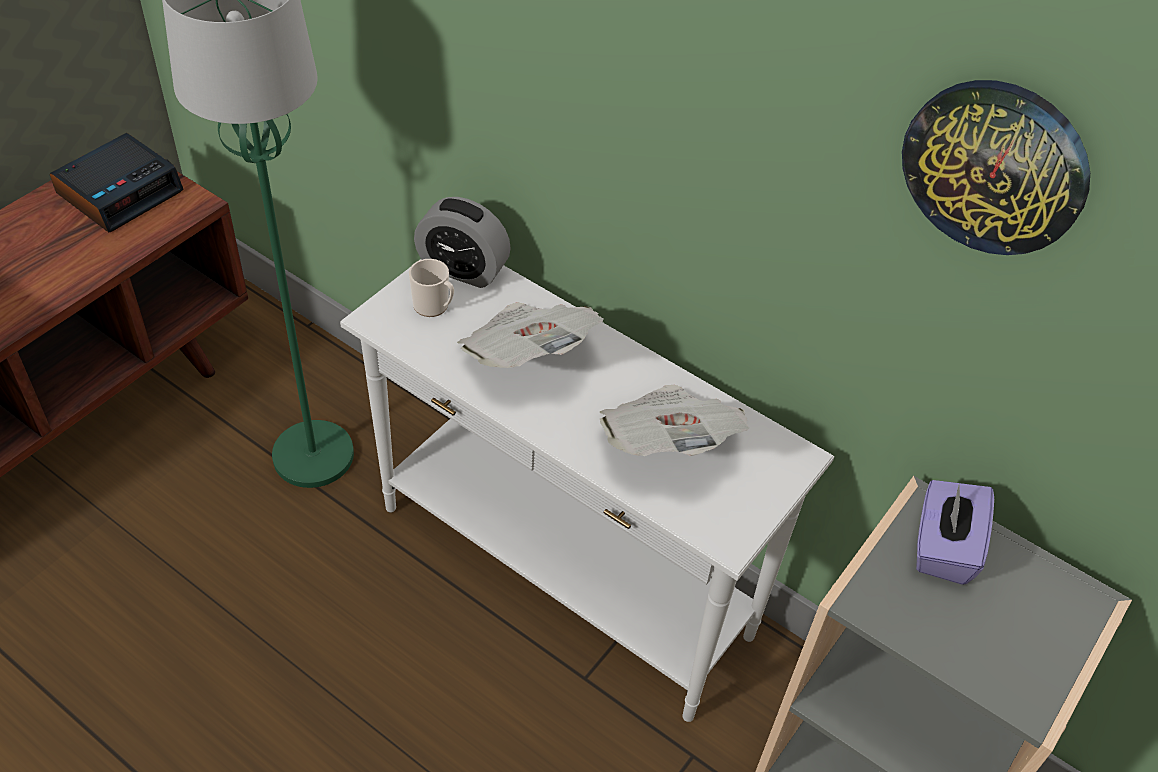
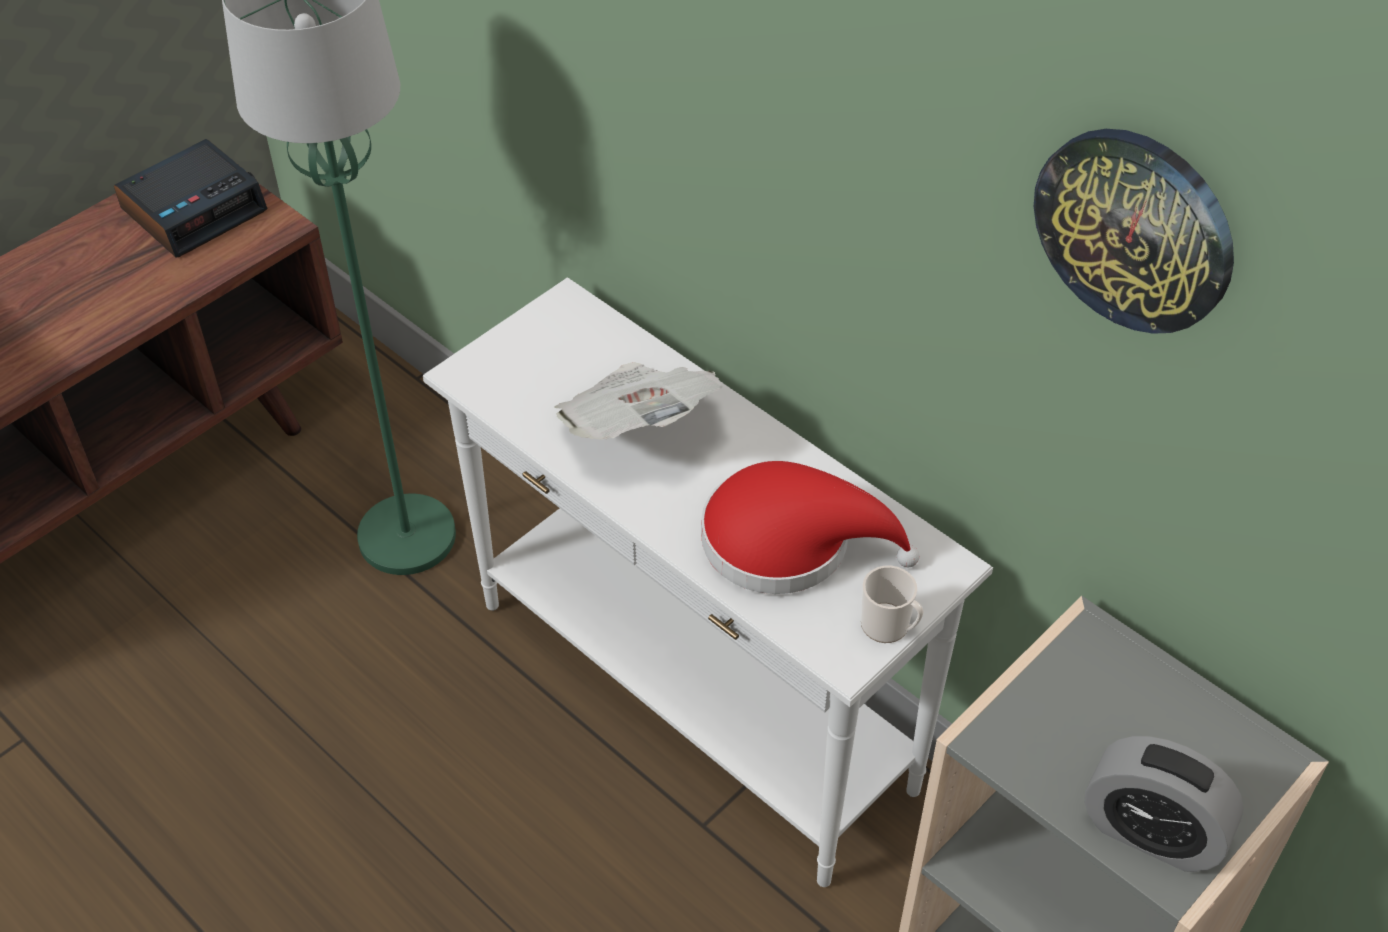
camera: 10 degrees right, 0 degrees up
mug [409,259,454,317] -> mug moved to [861,566,924,643]
alarm clock [414,197,511,288] -> alarm clock moved to [1084,736,1244,872]
newspaper [600,385,750,456] -> red hat [701,461,919,594]
purple tissue box [916,480,994,585] -> none

